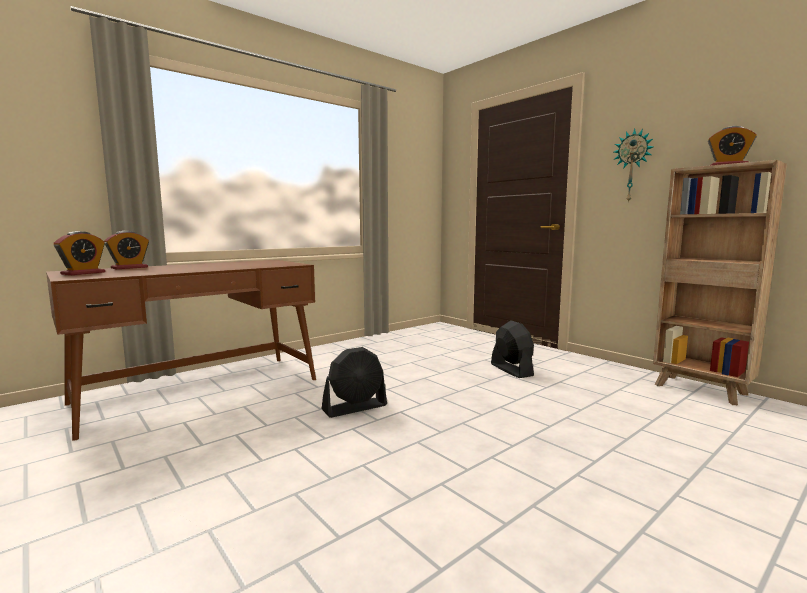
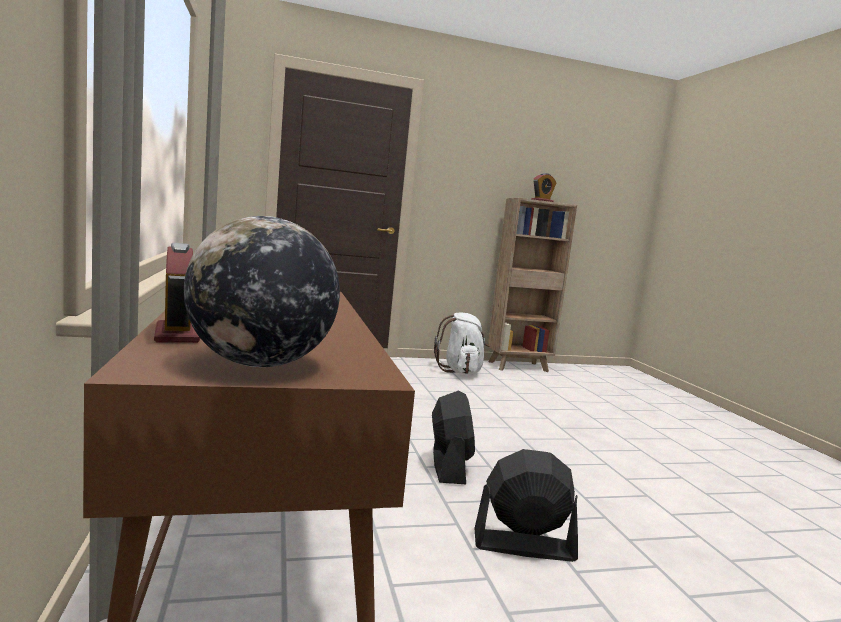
camera: 65 degrees left, 0 degrees up
alarm clock [54,231,105,275] -> globe [184,216,340,367]
black fan [491,320,534,378] -> black fan moved to [475,449,578,562]
wall clock [614,129,653,203] -> none
none -> white backpack [434,313,489,374]

